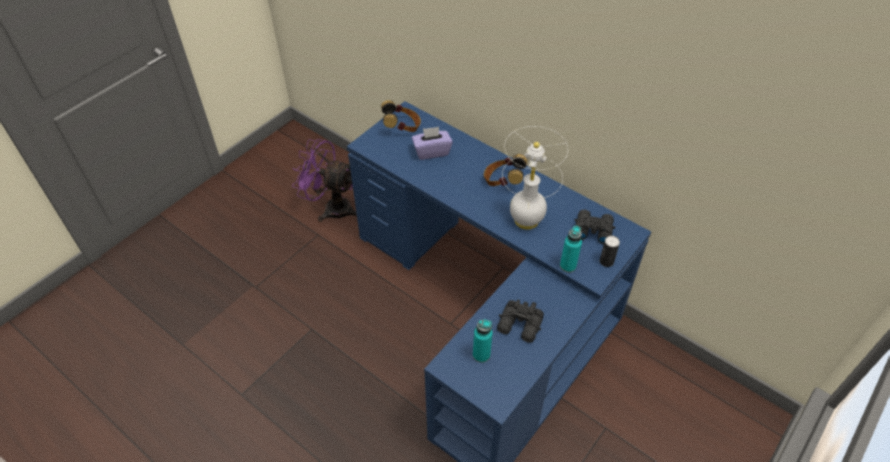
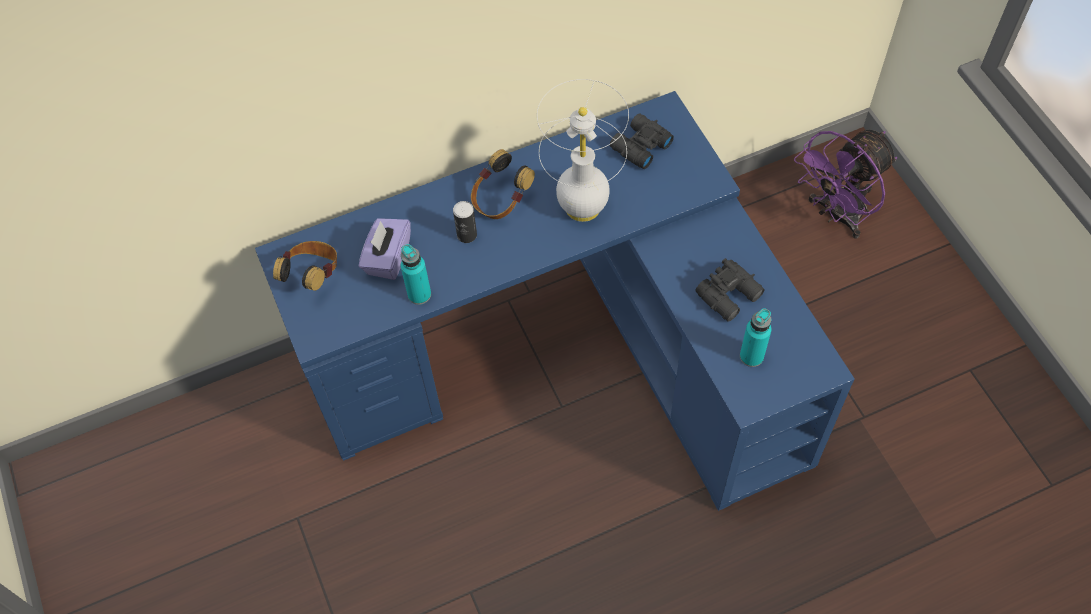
camera: 60 degrees left, 10 degrees up
purple fan [292,139,357,222] -> purple fan moved to [794,130,897,239]
turquoise bottle [560,225,582,273] -> turquoise bottle moved to [401,244,431,305]
can [600,235,620,267] -> can moved to [453,201,477,243]

